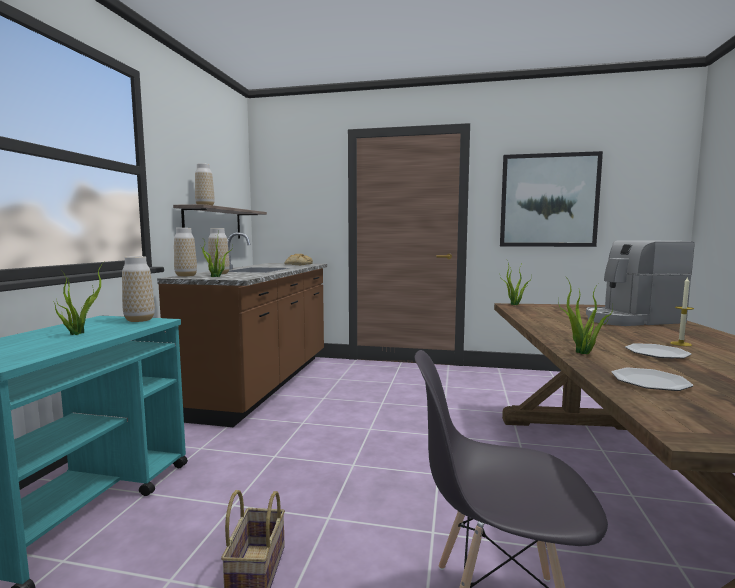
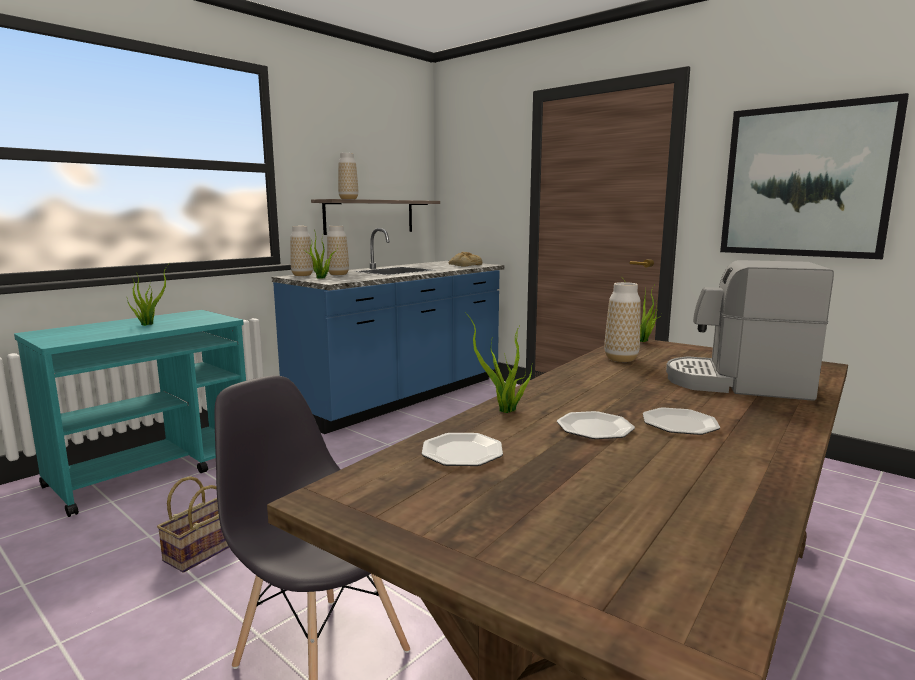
camera: 30 degrees right, 5 degrees up
vase [122,256,155,322] -> vase moved to [604,282,641,362]
brown counter [157,232,327,427] -> blue counter [272,228,504,434]
candle [670,276,694,346] -> plate [643,407,720,435]

